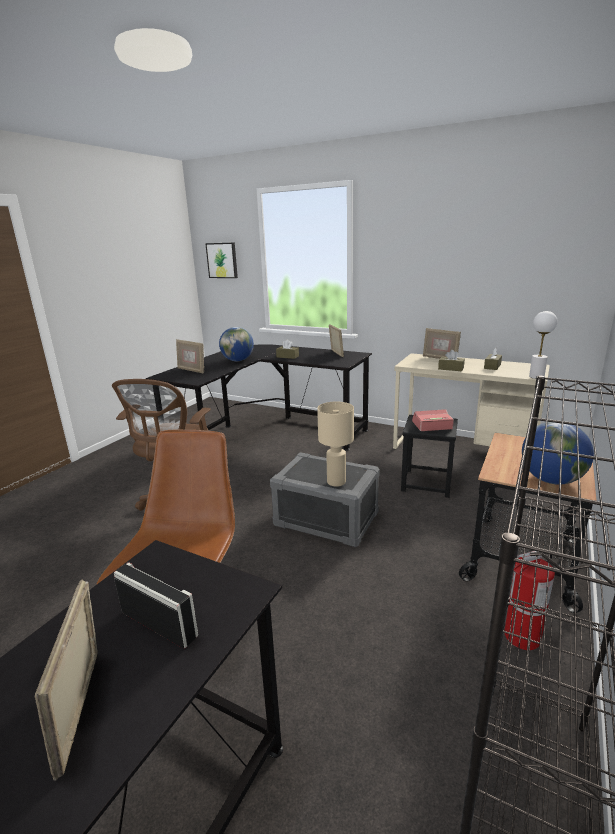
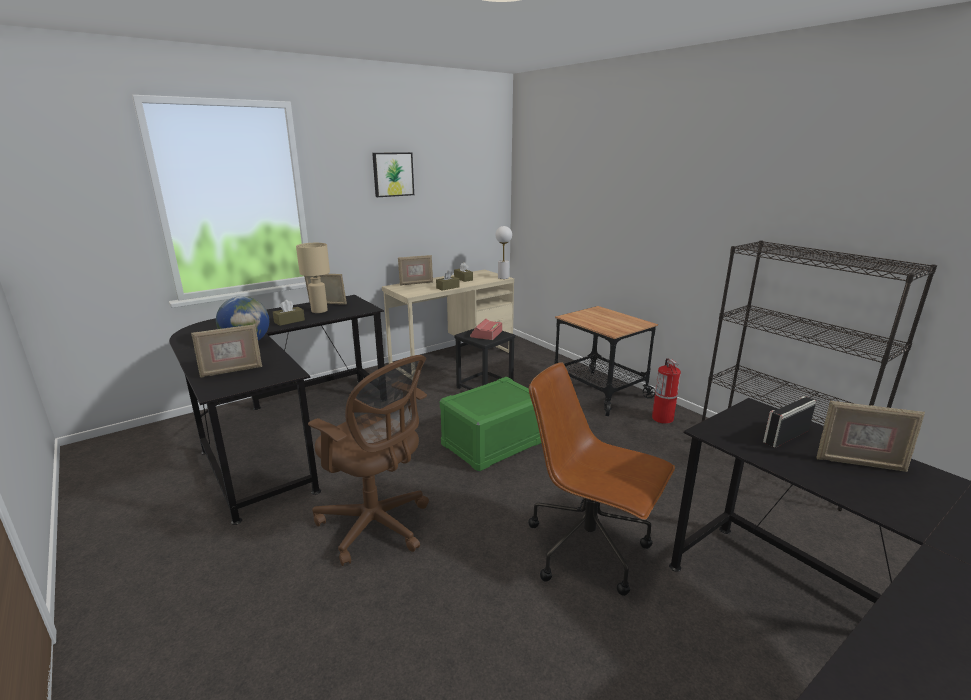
camera: 65 degrees left, 0 degrees up
picture [205,242,238,278] -> picture moved to [372,152,414,197]
grey storage box [270,452,380,547] -> green storage box [440,377,541,472]
beige table lamp [317,402,354,487] -> beige table lamp moved to [296,243,330,313]
globe [522,422,594,485] -> none

